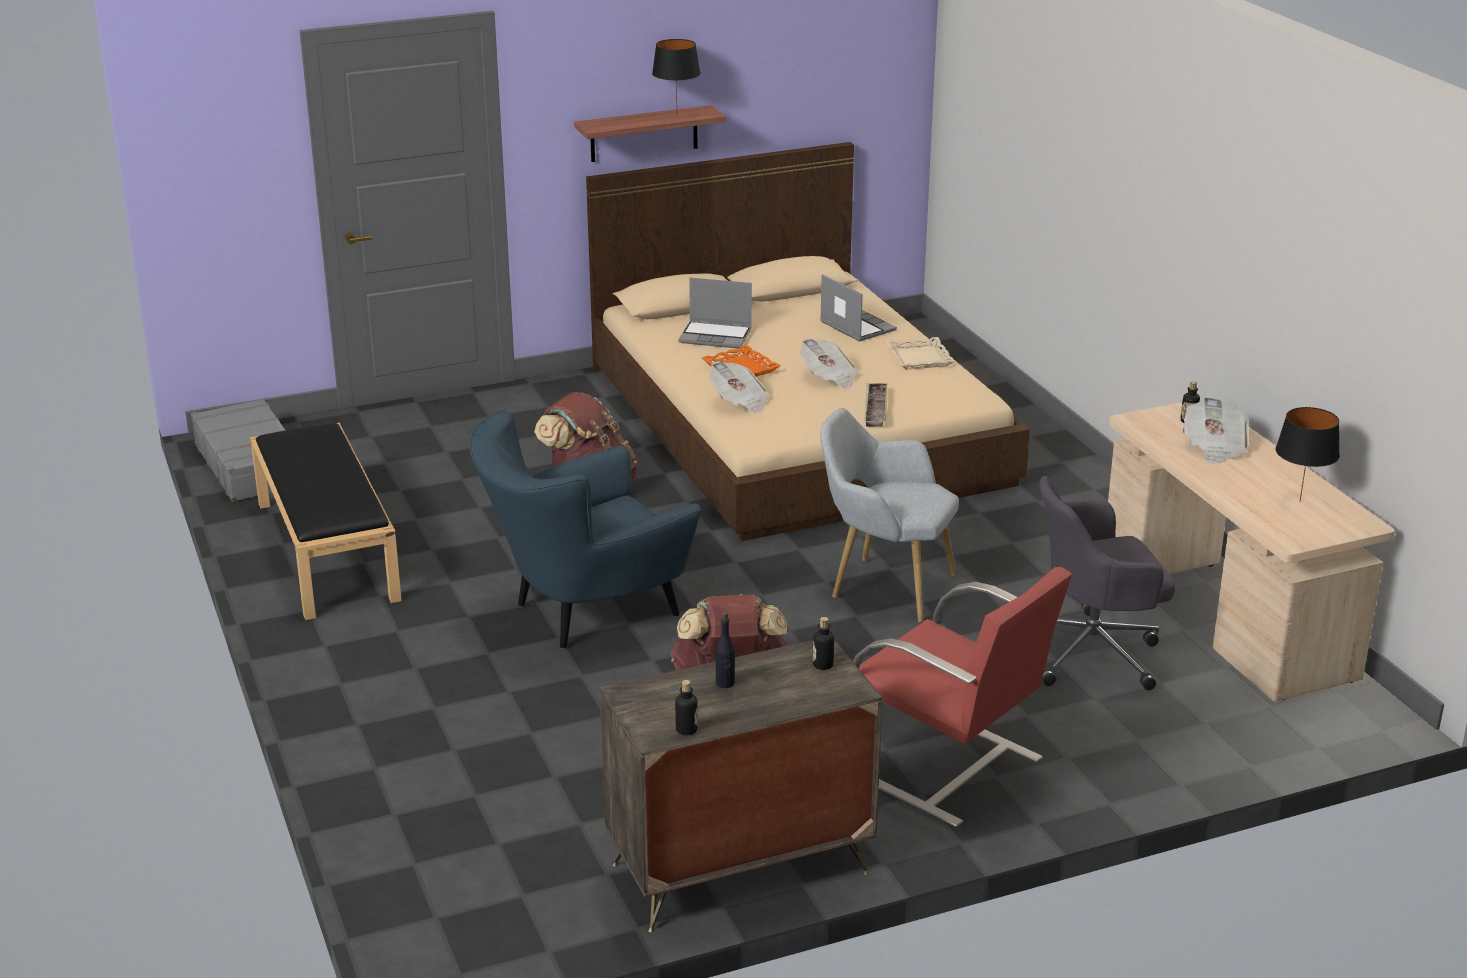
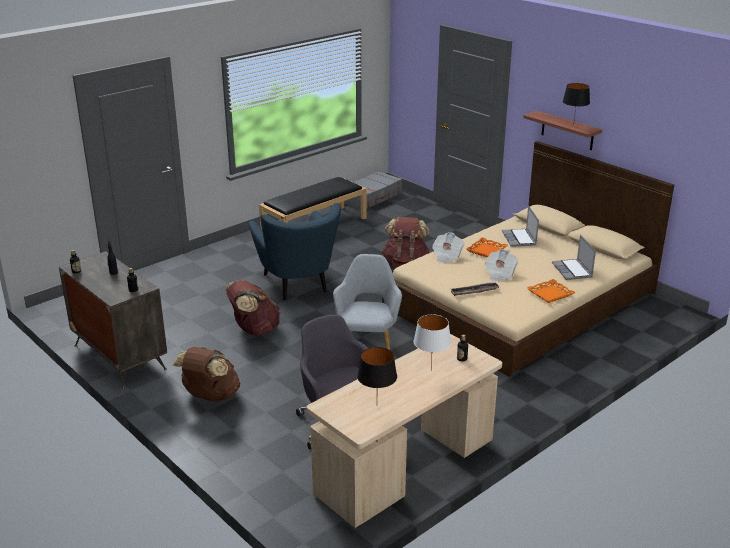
camera: 70 degrees right, 0 degrees up
blue armchair [469,410,702,649] -> blue armchair turned 150 degrees counterclockwise [249,203,341,301]
laptop [820,274,897,342] -> laptop turned 135 degrees clockwise [552,235,596,280]
red armchair [853,567,1072,828] -> brown backpack [173,347,240,402]
beige tray [886,337,955,370] -> orange tray [527,279,576,303]
newspaper [1182,396,1249,464] -> white table lamp [414,314,451,369]

